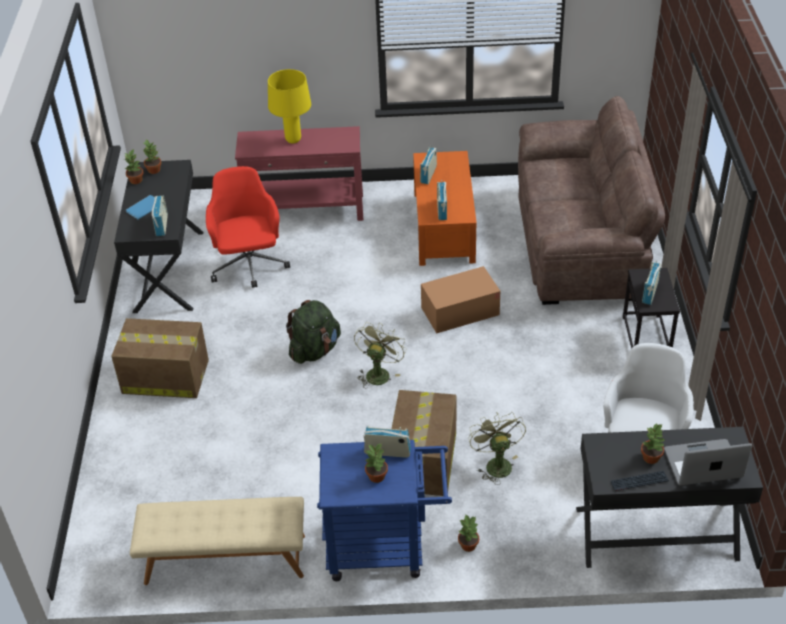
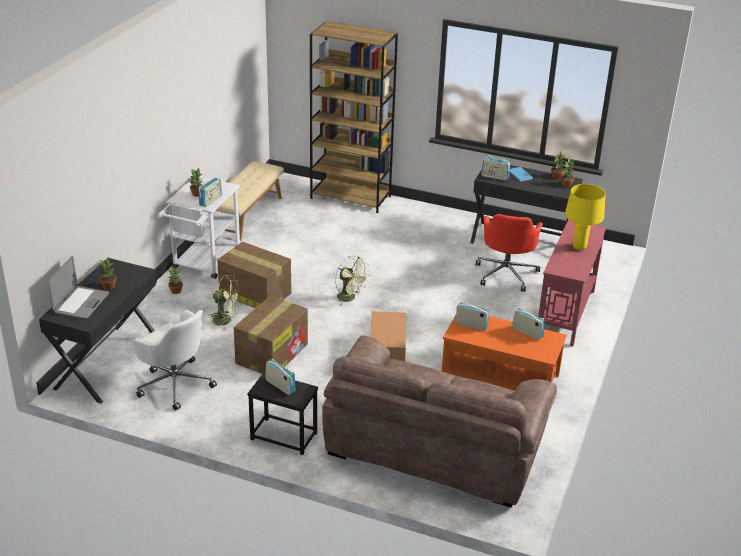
camera: 110 degrees right, 10 degrees down
cardboard box [111,318,209,398] -> cardboard box moved to [234,296,308,374]
red office chair [206,166,290,288] -> red office chair turned 90 degrees clockwise [476,214,543,292]
green backpack [286,300,341,364] -> none
blue cart [317,440,452,581] -> white cart [159,177,240,279]
none -> brown bookcase [310,21,398,213]

